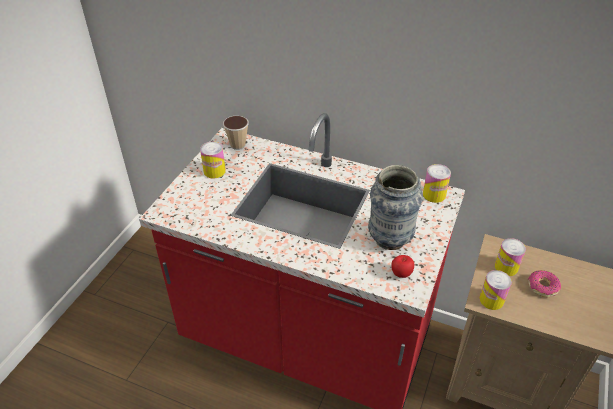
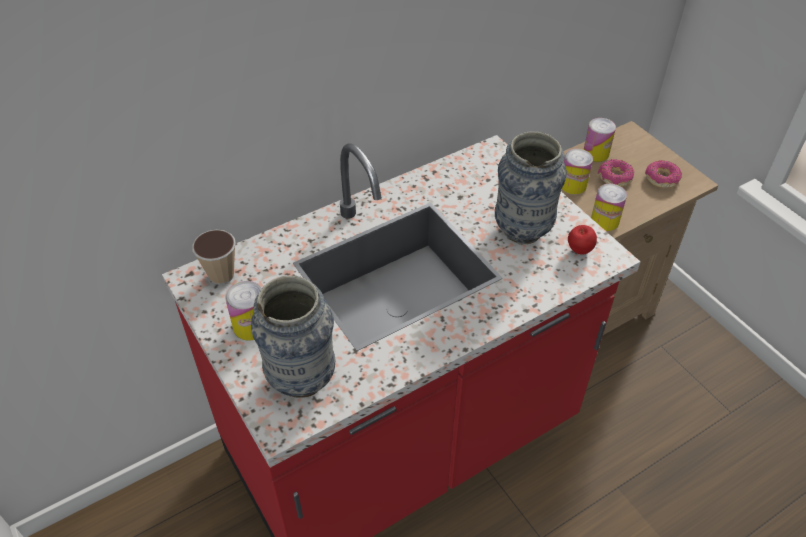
camera: 55 degrees left, 5 degrees up
can [423,164,451,203] -> can moved to [584,118,616,162]
none -> vase [251,276,335,398]
none -> donut [645,160,682,188]

